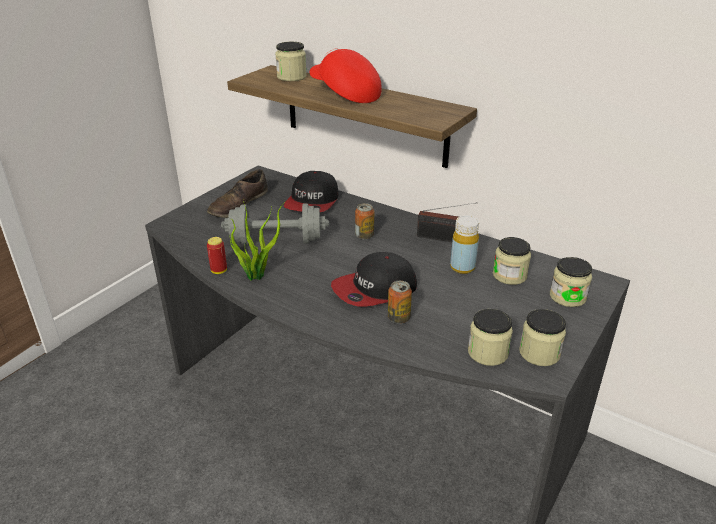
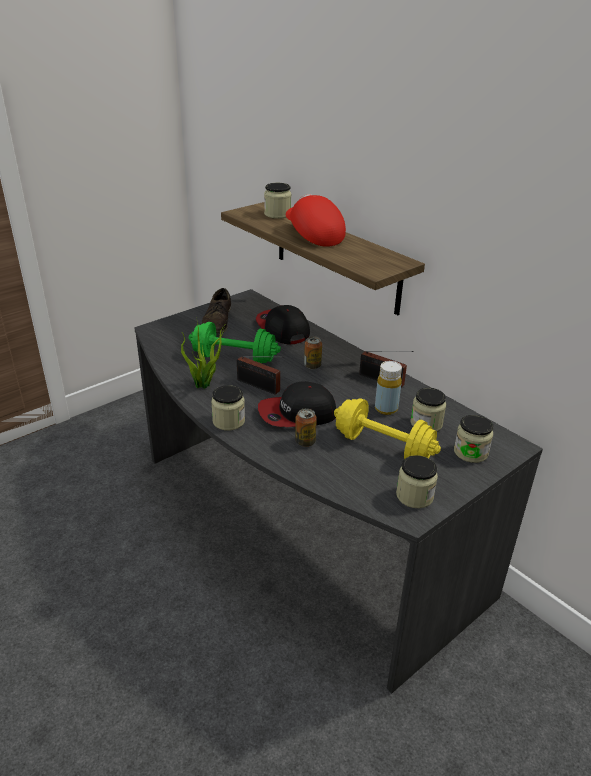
camera: 15 degrees right, 0 degrees up
brown shoe [207,169,268,218] -> brown shoe turned 45 degrees counterclockwise [202,288,231,333]
can [207,237,227,274] -> none
grey dumbbell [221,203,330,245] -> green dumbbell [189,322,281,363]
cap [283,171,339,212] -> cap turned 120 degrees clockwise [256,305,310,344]
jar [468,309,513,366] -> jar moved to [211,385,245,431]
none -> radio [237,356,284,395]
none -> yellow dumbbell [334,398,441,459]

